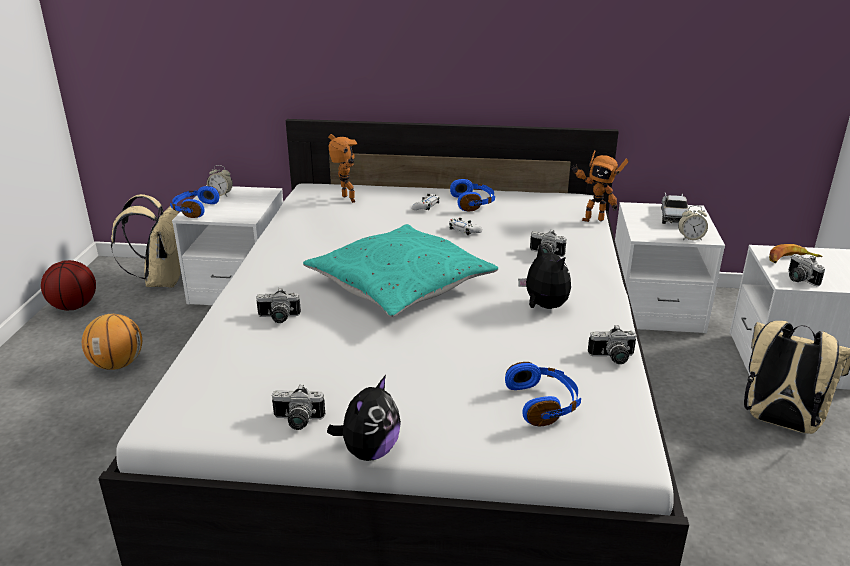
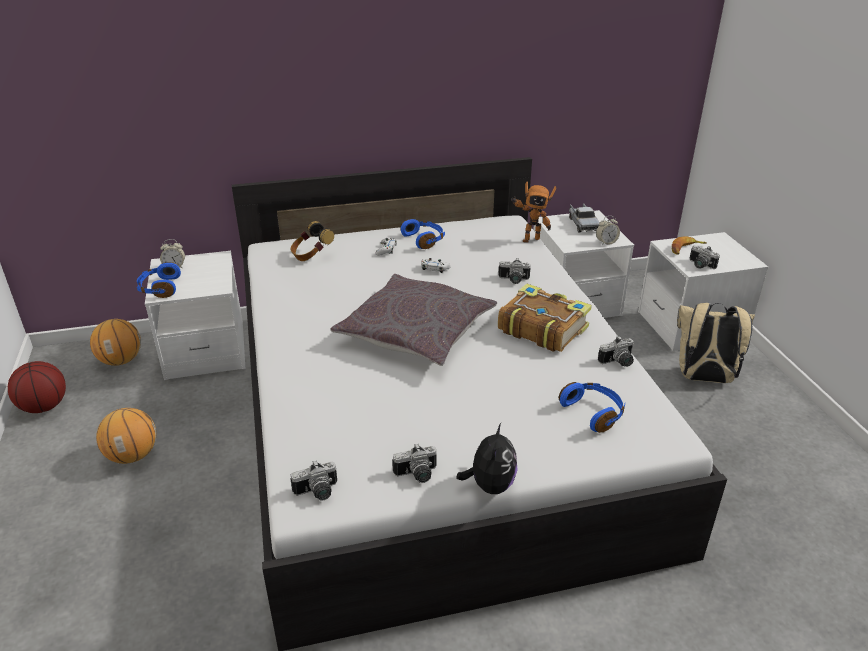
camera: 20 degrees left, 5 degrees up
beige backpack [111,194,181,288] -> basketball [90,319,141,366]
camera [256,288,301,323] -> camera moved to [290,460,337,500]
turquoise pillow [303,224,498,317] -> grey pillow [330,274,497,366]
toy robot [328,134,357,203] -> headphones [291,221,334,261]
plush toy [518,245,571,309] -> book [498,284,592,352]

